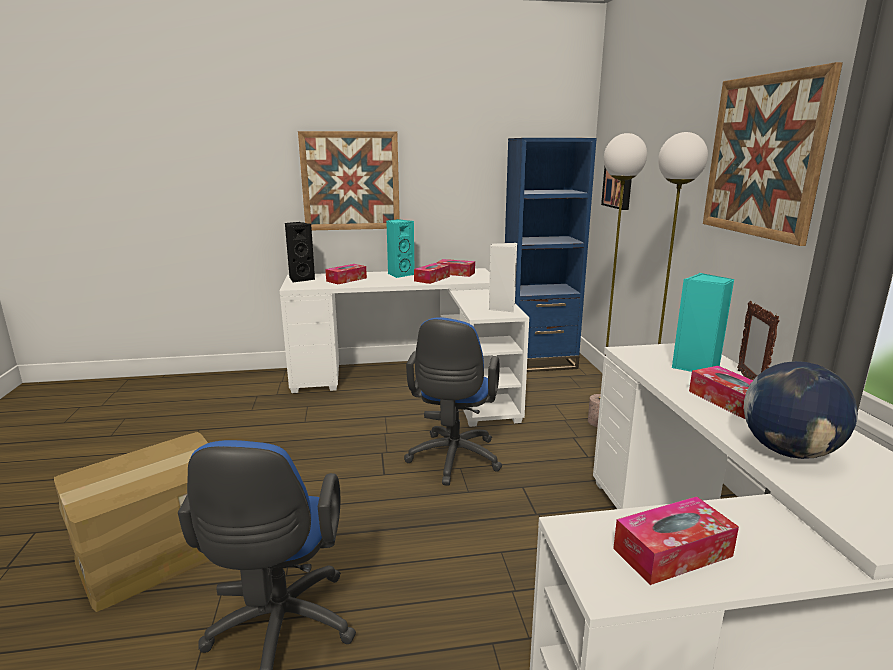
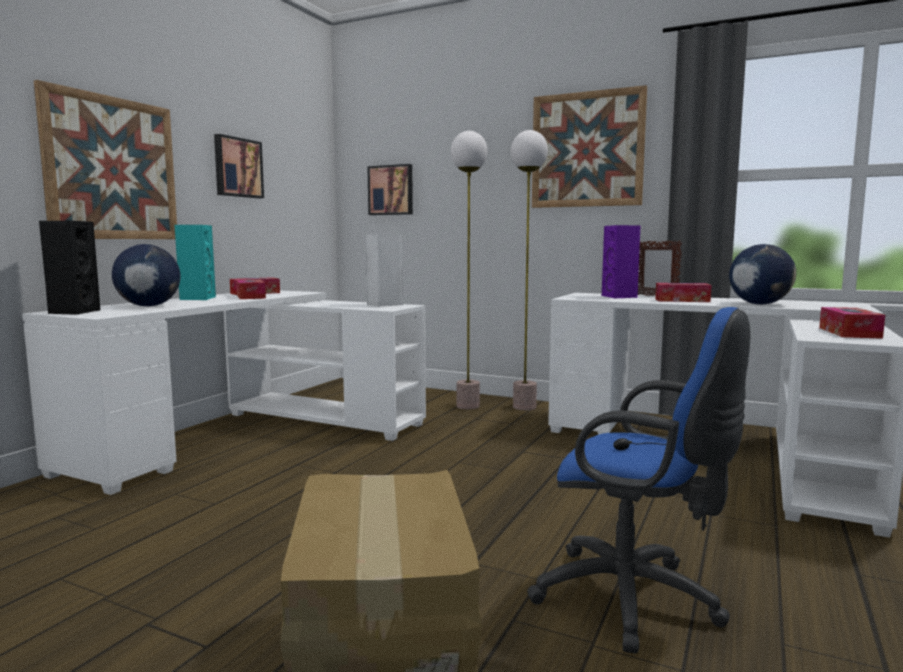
camera: 55 degrees left, 10 degrees down
tissue box [325,264,367,284] -> globe [112,244,181,306]
blue office chair [404,317,502,486] -> none
blue bookcase [505,138,597,372] -> none
turquoise speaker [672,273,734,372] -> purple speaker [602,225,641,298]
none -> picture [214,134,264,198]

